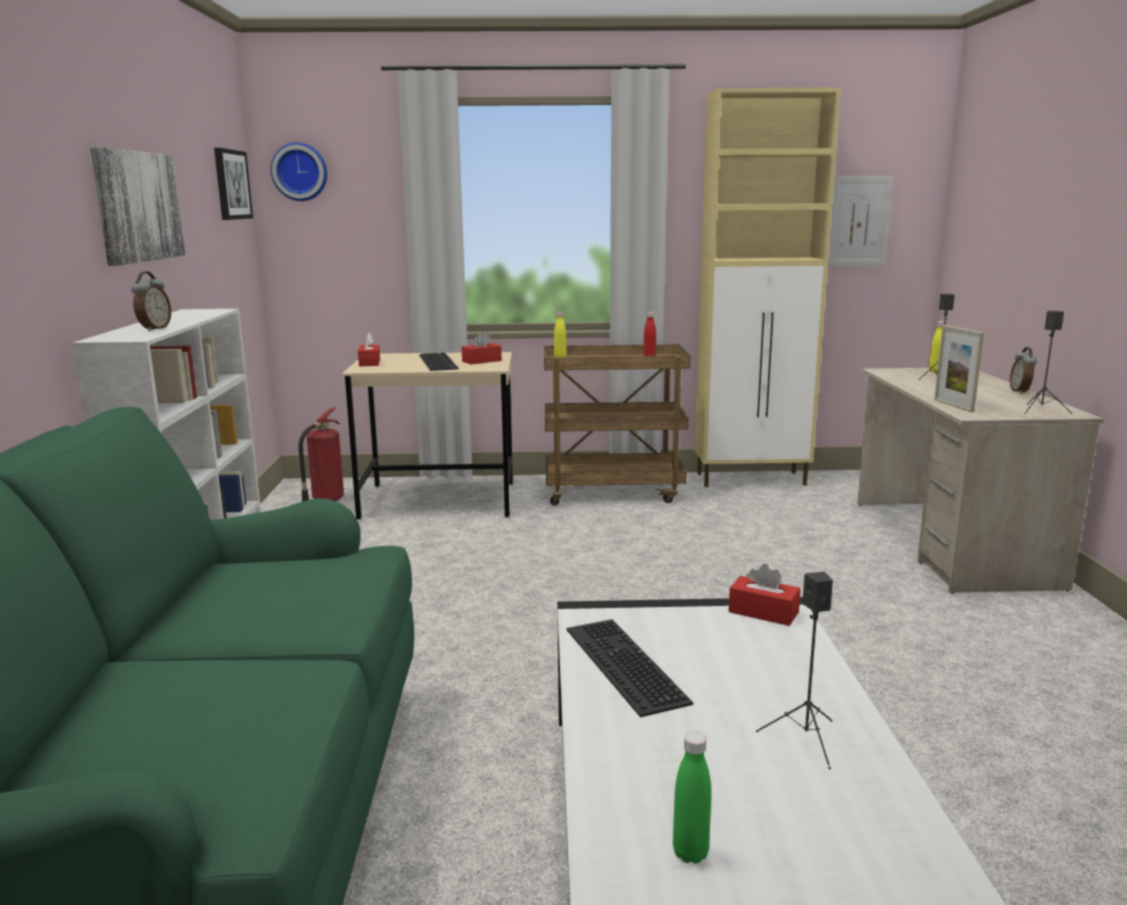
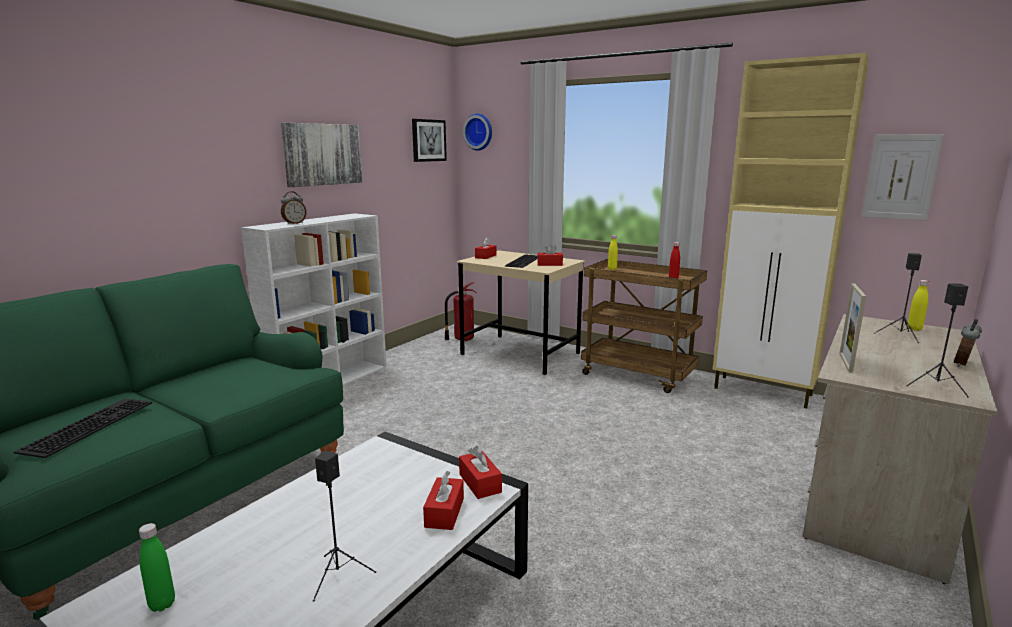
camera: 35 degrees right, 0 degrees up
keyboard [567,619,693,717] -> keyboard moved to [14,398,152,458]
none -> red tissue box [423,471,464,530]

